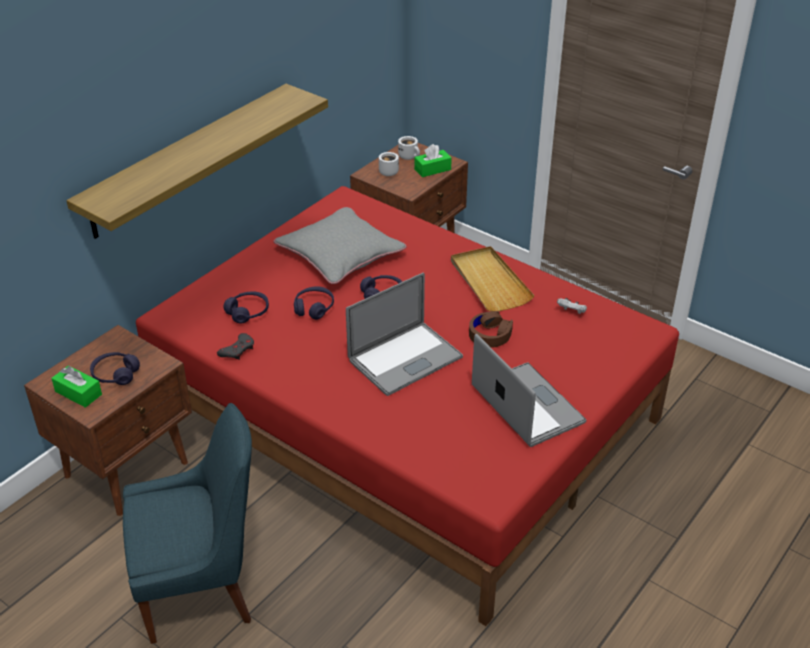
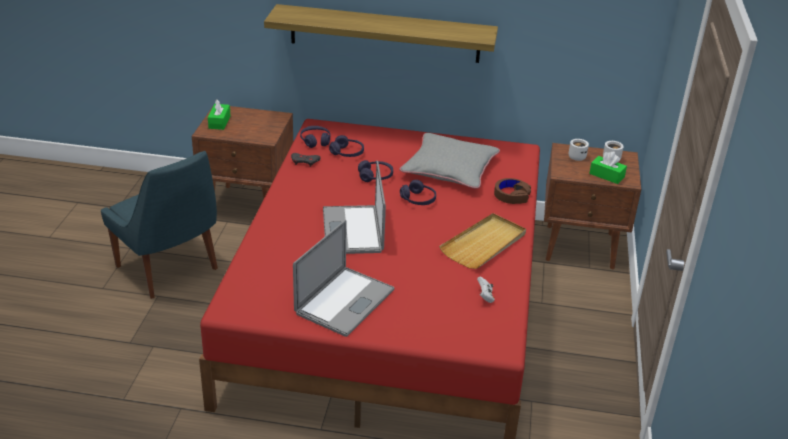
camera: 60 degrees right, 5 degrees down
purple headphones [90,352,140,385] -> purple headphones moved to [300,126,330,148]
laptop [346,272,463,396] -> laptop turned 60 degrees clockwise [323,161,386,254]
brown headphones [469,311,513,348] -> brown headphones moved to [494,178,531,204]

